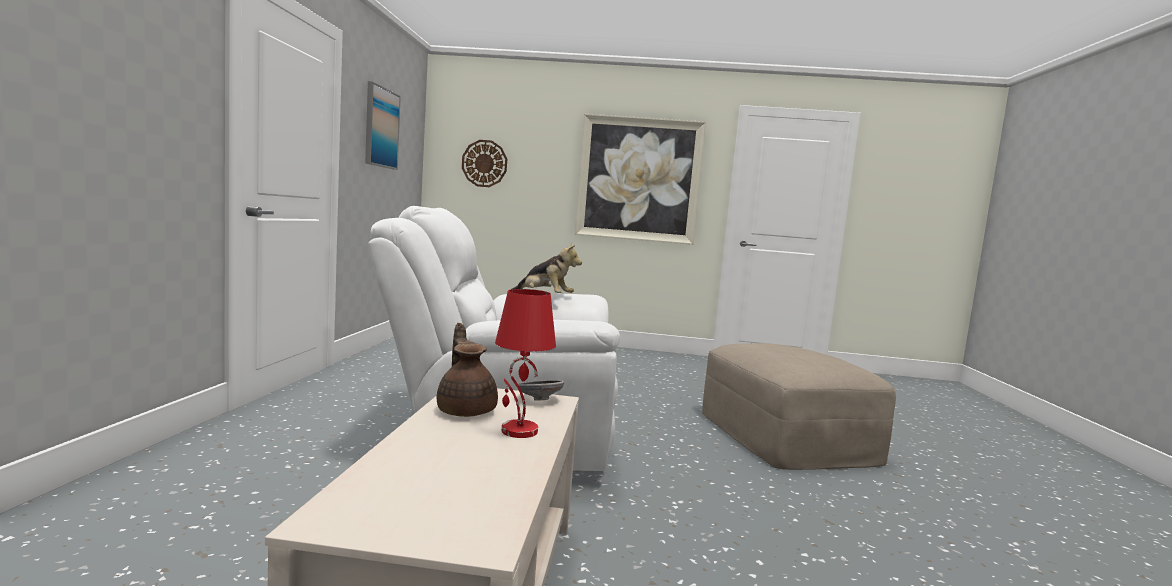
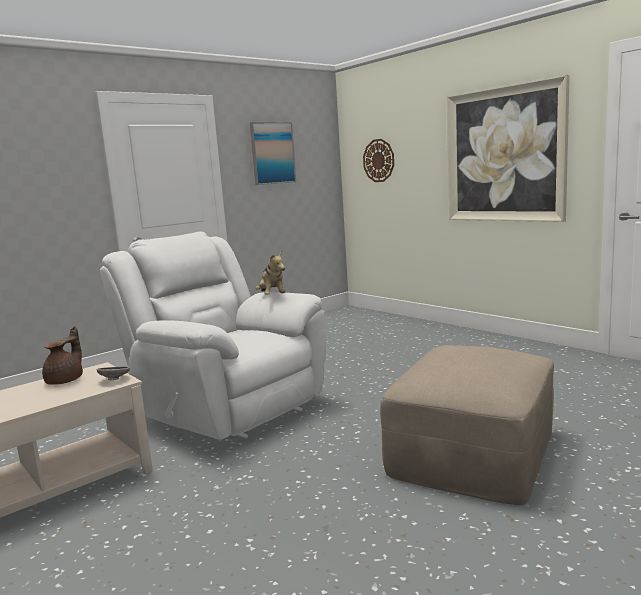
camera: 45 degrees right, 5 degrees up
red table lamp [495,289,556,438] -> none

